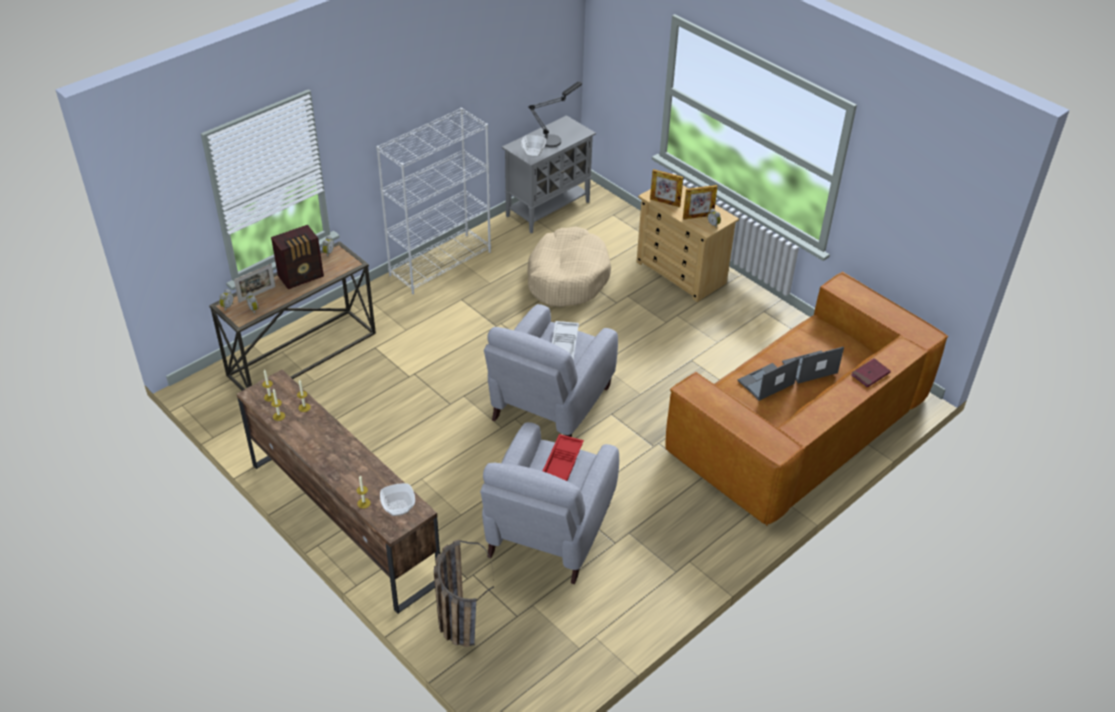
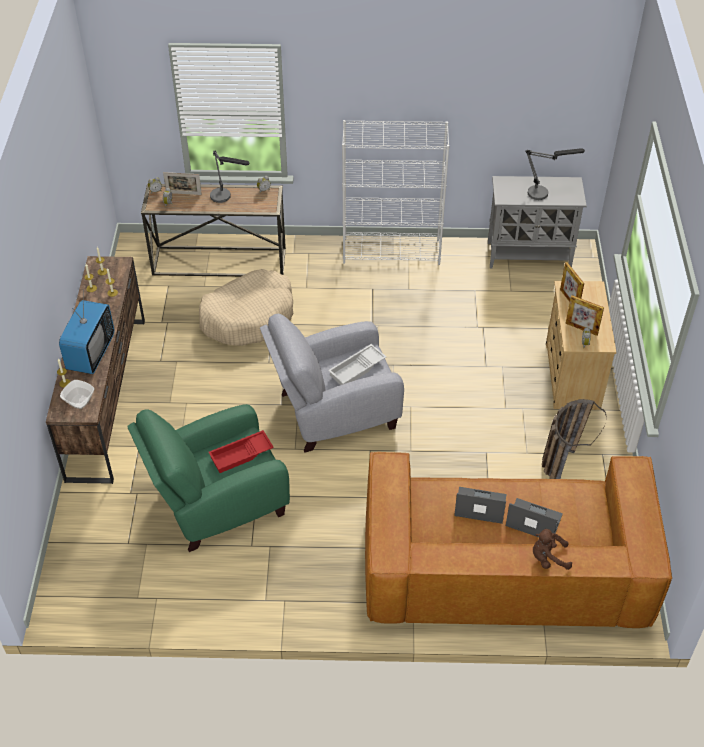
camera: 45 degrees right, 5 degrees up
radio [271,225,324,289] -> table lamp [210,150,249,203]
basket [434,540,494,647] -> basket moved to [542,399,607,479]
grey armchair [480,422,619,584] -> green armchair [127,404,290,552]
bowl [521,135,546,157] -> none
beige dog bed [527,226,611,307] -> beige dog bed moved to [199,269,293,346]
red book [851,358,891,388] -> brown plush toy [533,529,572,570]
none -> television [59,289,114,374]

